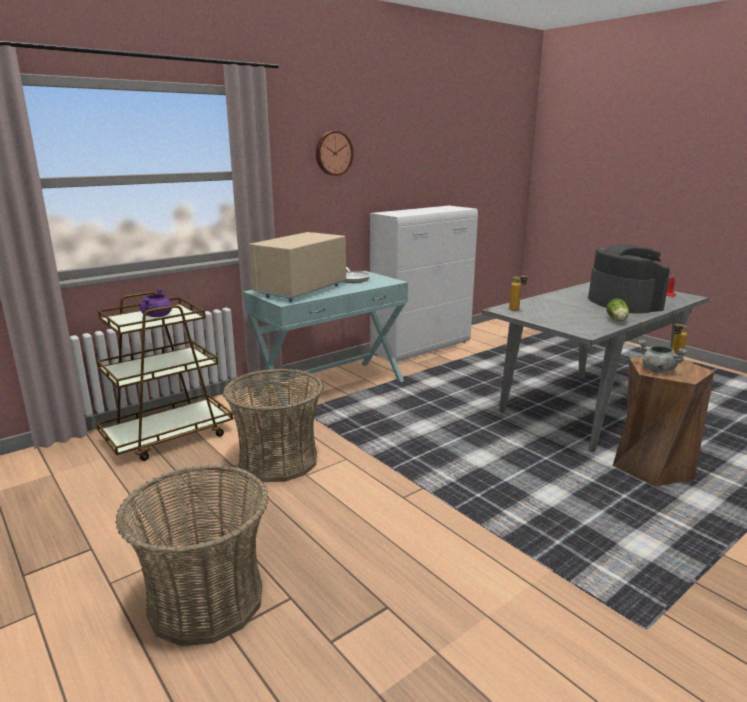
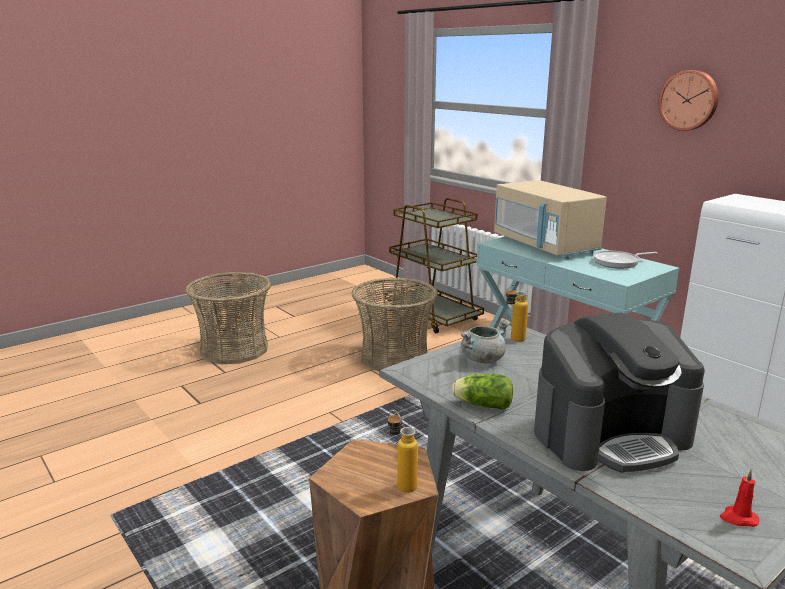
camera: 90 degrees right, 0 degrees up
purple cooking pot [140,287,172,317] -> none
beige microwave [249,232,346,302] -> beige microwave turned 150 degrees counterclockwise [494,180,607,259]
grey cooking pot [638,340,688,373] -> grey cooking pot moved to [461,320,510,363]

